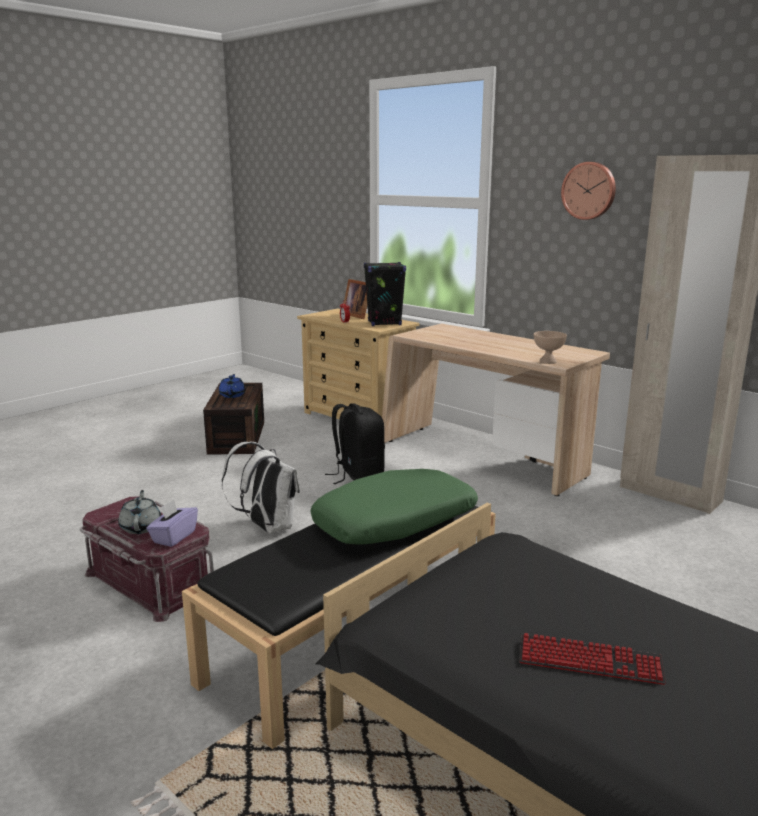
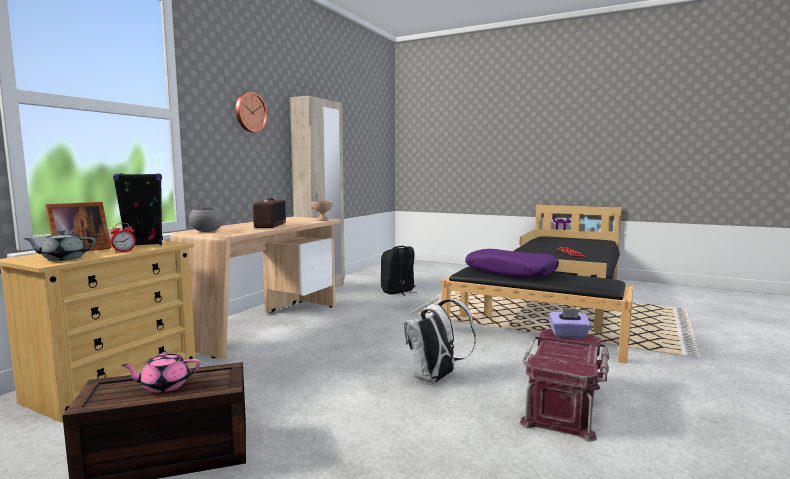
camera: 105 degrees left, 10 degrees down
grey teapot [118,490,161,534] -> grey teapot moved to [23,230,96,261]
blue teapot [219,374,245,398] -> pink teapot [121,352,200,393]
green pillow [310,469,478,545] -> purple pillow [465,249,559,277]
black backpack [325,403,385,484] -> black backpack moved to [381,246,415,296]
none -> grey bowl [189,208,224,232]
none -> radio [253,198,286,228]

